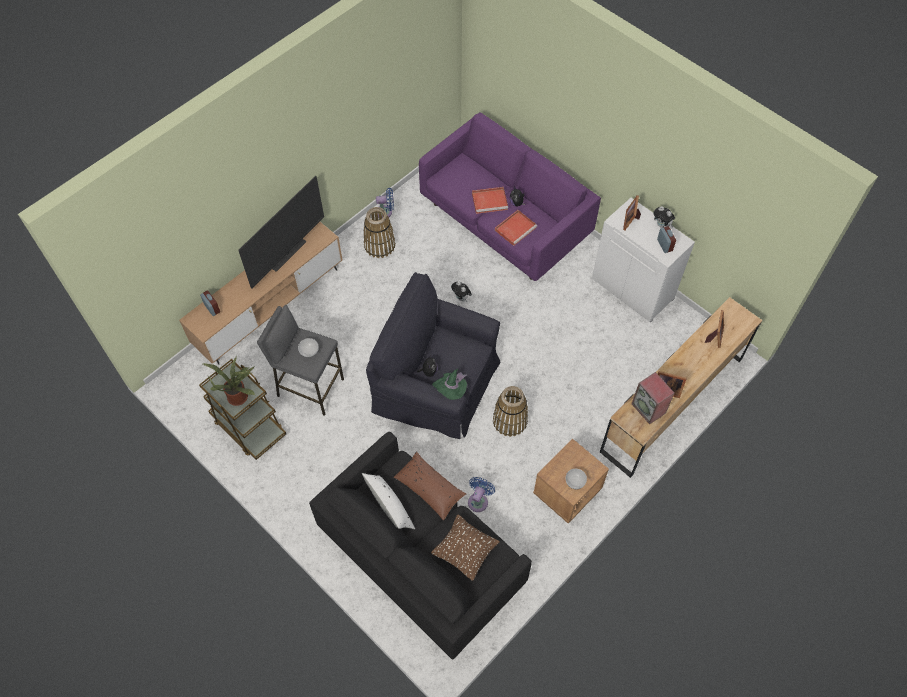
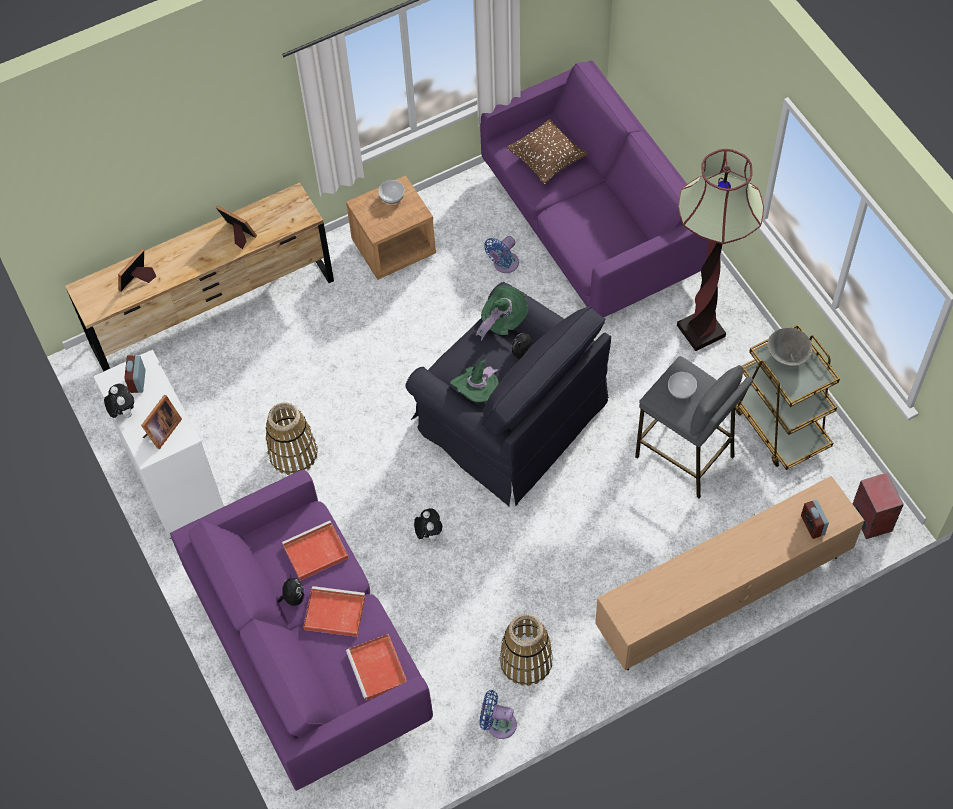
camera: 160 degrees left, 0 degrees up
potted plant [203,356,255,406] -> grey bowl [767,328,812,367]
television [238,176,324,289] -> none
black sofa [309,432,532,660] -> purple sofa [480,60,708,318]
white pillow [362,473,415,529] -> none
brown pillow [394,451,466,521] -> none
basket [493,386,528,437] -> basket moved to [266,402,318,475]
speaker [631,372,674,424] -> speaker moved to [853,472,904,539]
none -> red tray [346,634,407,700]
none -> green hat [450,359,499,402]
none -> floor lamp [677,149,764,351]

